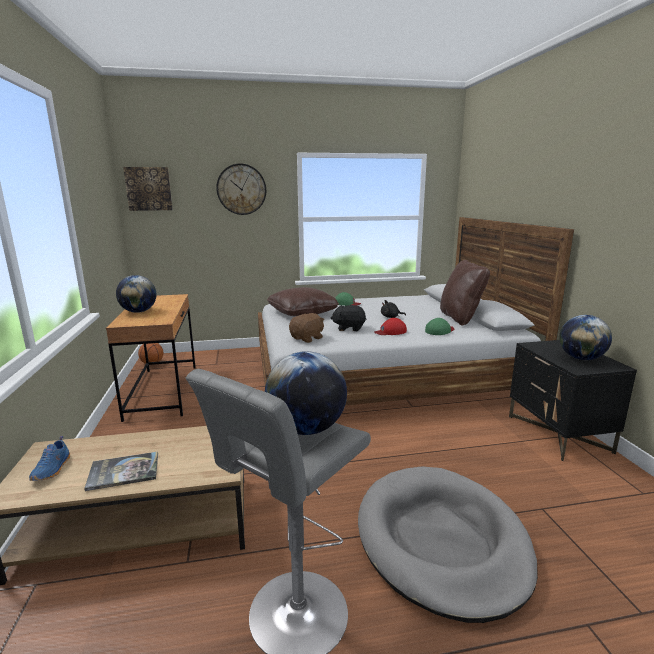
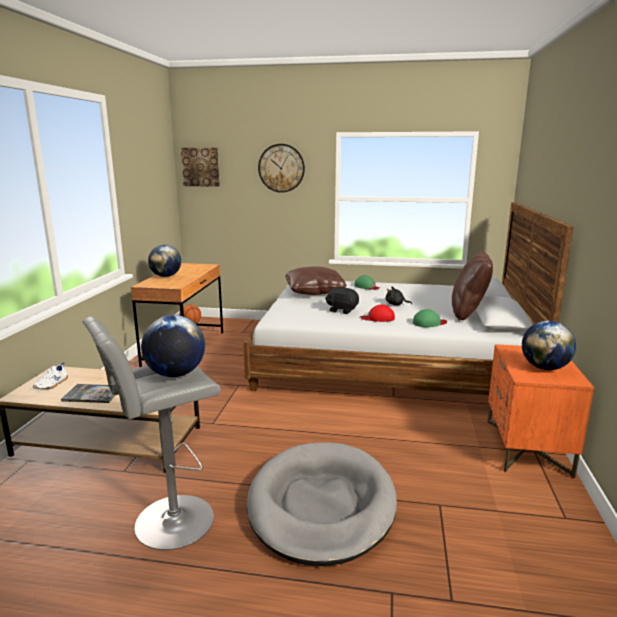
camera: 20 degrees right, 0 degrees up
blue shoe [29,436,70,481] -> white shoe [33,362,68,390]
brown plush toy [289,313,325,343] -> none
black nightstand [509,340,637,461] -> orange nightstand [487,344,594,479]

